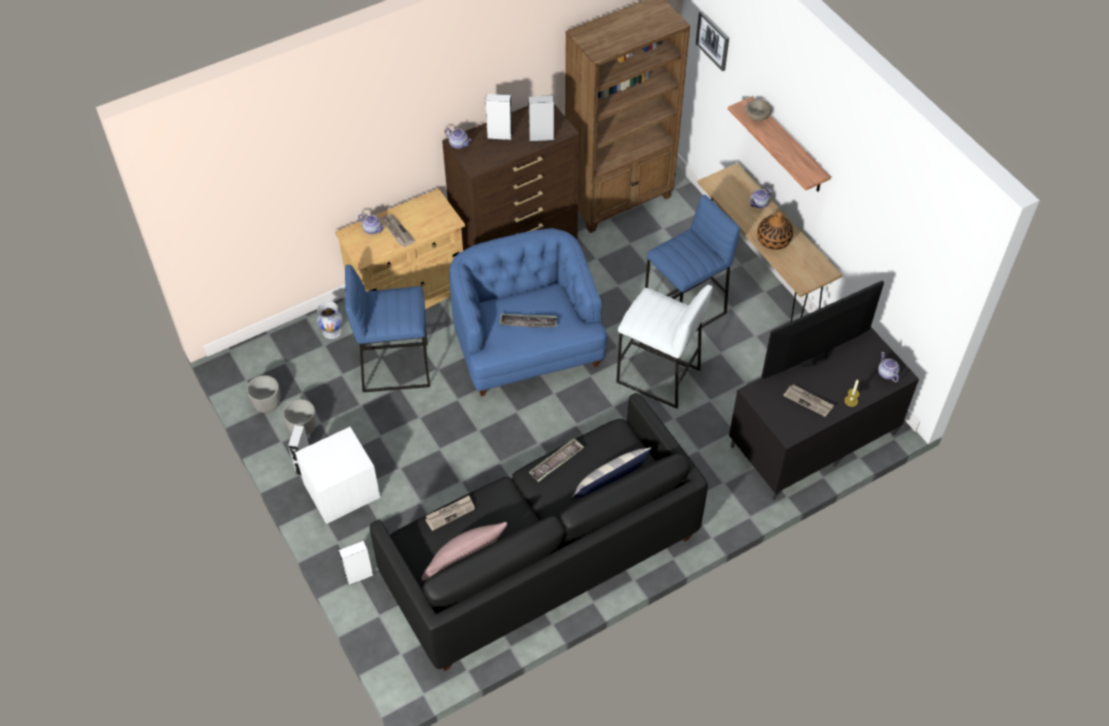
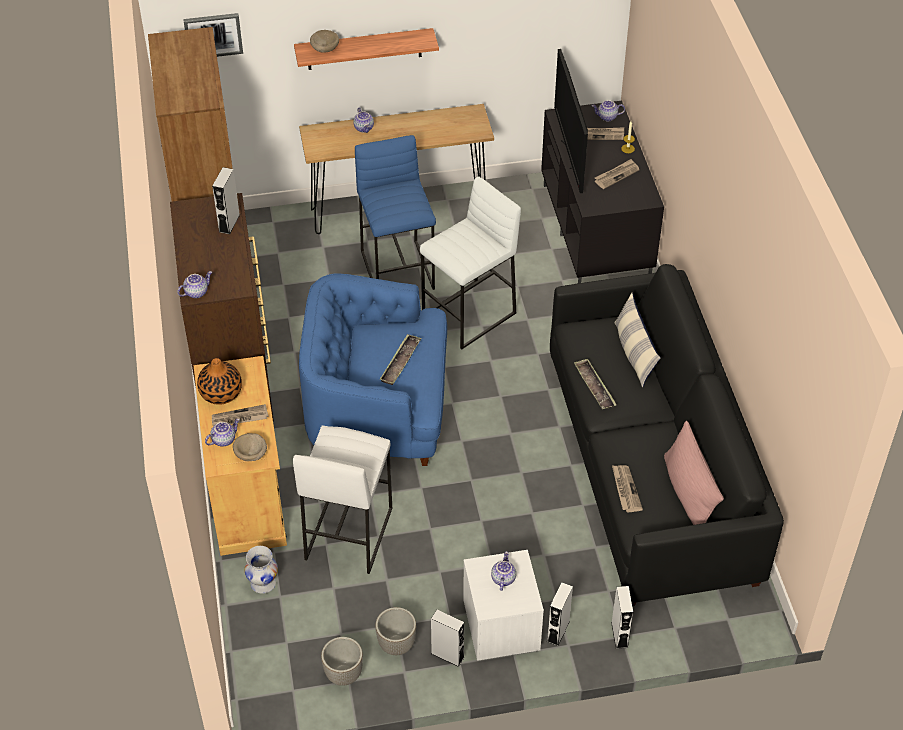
camera: 70 degrees left, 5 degrees down
blue stool [345,265,430,392] -> white stool [293,425,392,574]
white speaker [485,94,513,140] -> white speaker moved to [547,582,573,646]
vase [757,212,793,250] -> vase moved to [197,358,242,405]
none -> beige bowl [233,433,267,461]
none -> teapot [491,551,516,591]
none -> newspaper [587,127,624,140]

